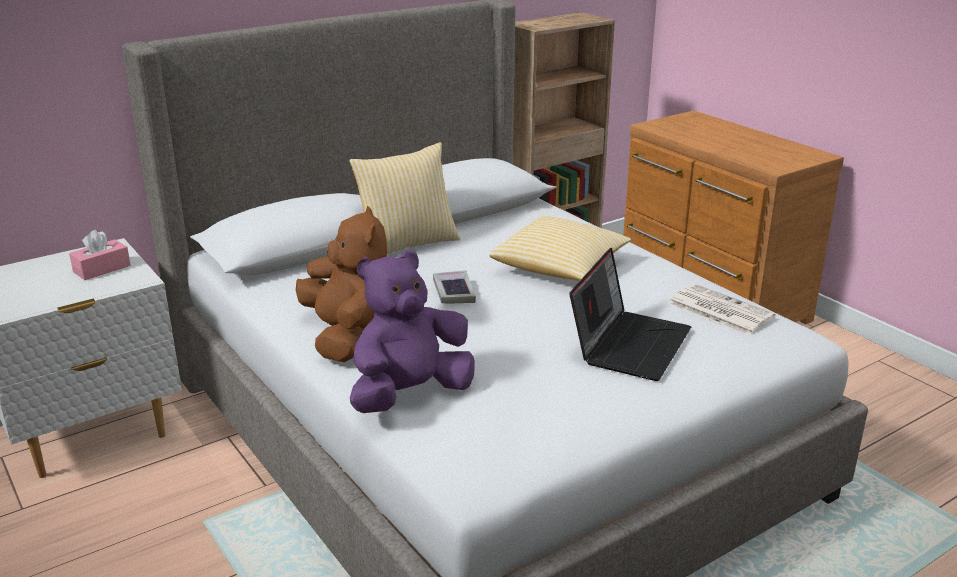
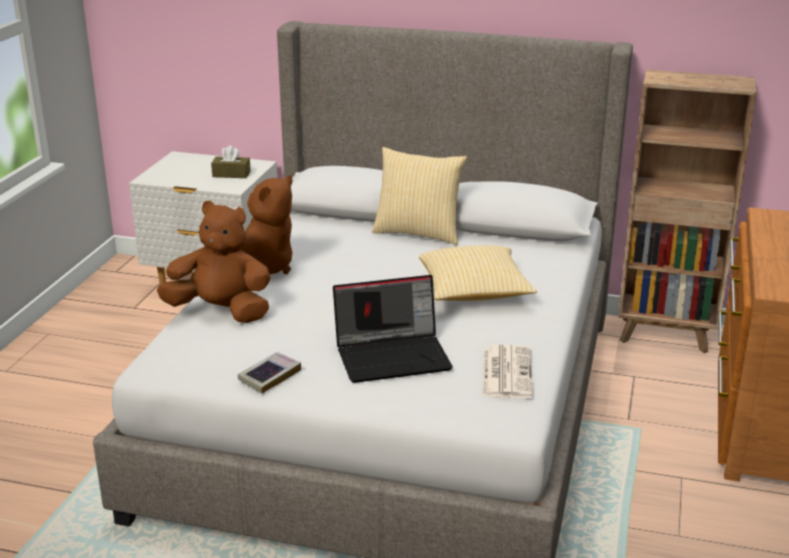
camera: 50 degrees right, 0 degrees up
pink tissue box [69,230,131,280] -> brown tissue box [211,146,251,178]
purple plush toy [350,250,475,413] -> brown plush toy [157,201,271,323]
book [433,270,476,303] -> book moved to [238,352,301,393]

